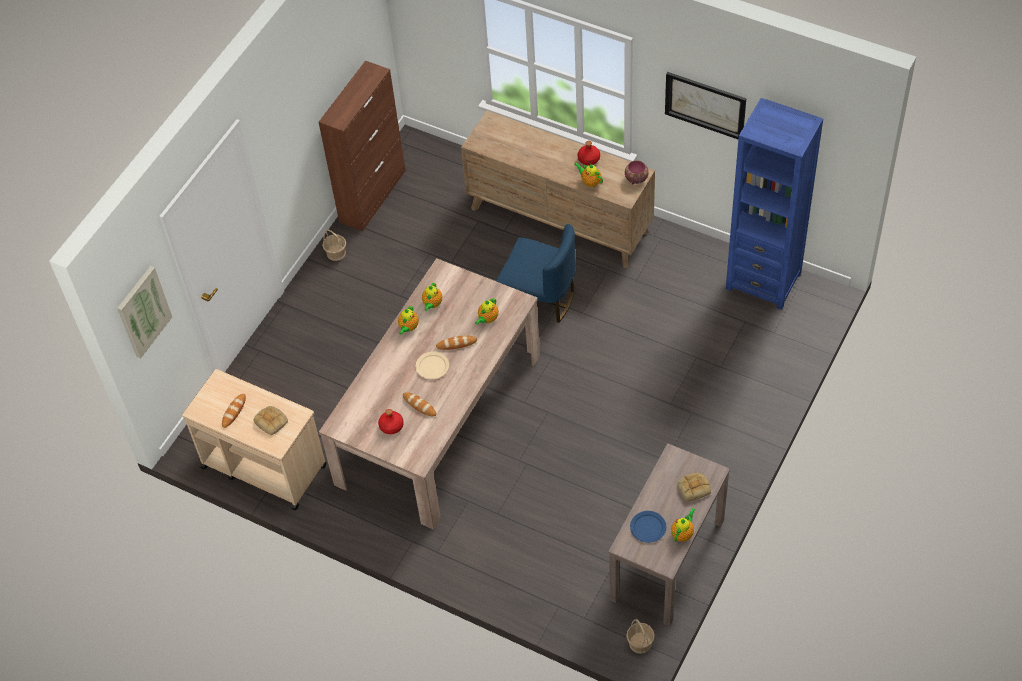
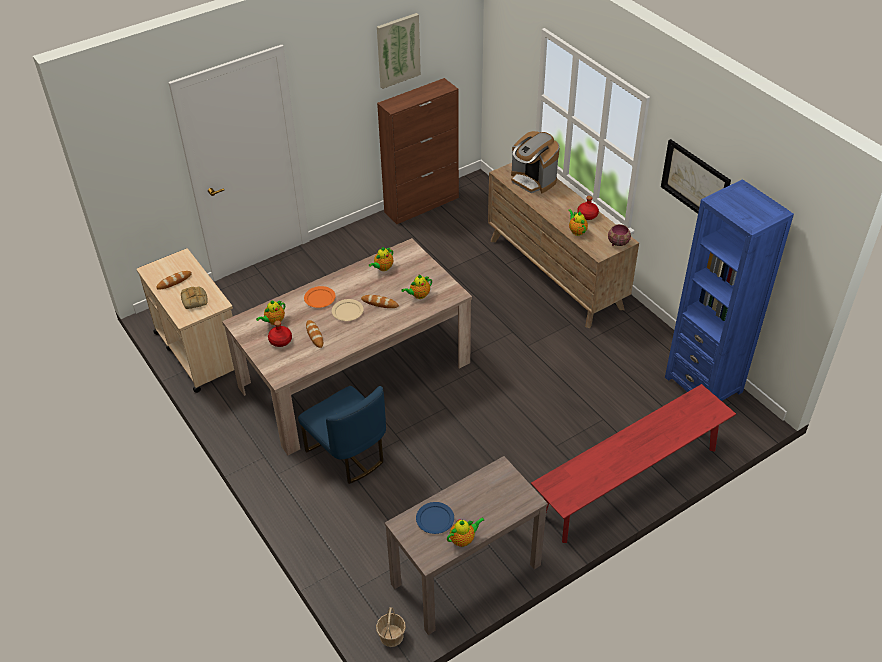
camera: 25 degrees right, 10 degrees down
picture [117,266,172,359] -> picture moved to [377,13,421,89]
basket [322,229,346,261] -> none
teapot [398,305,419,335] -> teapot moved to [256,300,285,325]
blue chair [496,224,576,323] -> blue chair moved to [298,386,386,484]
bread [677,473,711,502] -> none
none -> orange plate [304,286,336,308]
none -> coffee machine [511,131,560,193]
none -> red bench [531,384,736,543]

